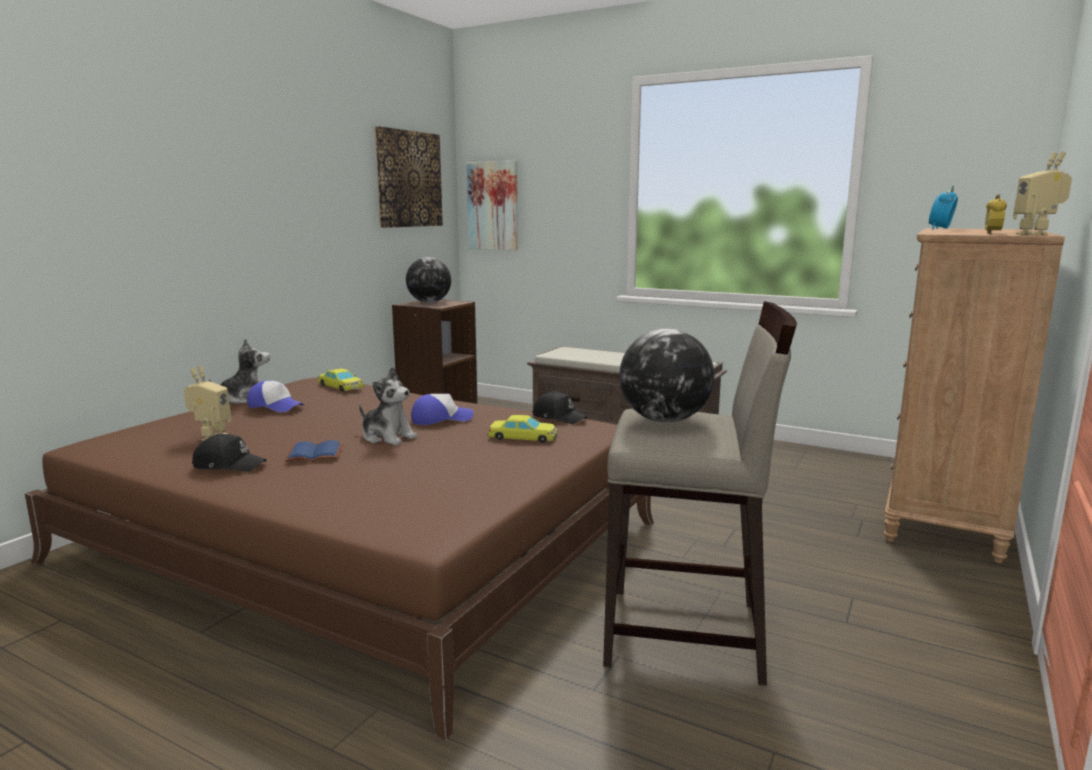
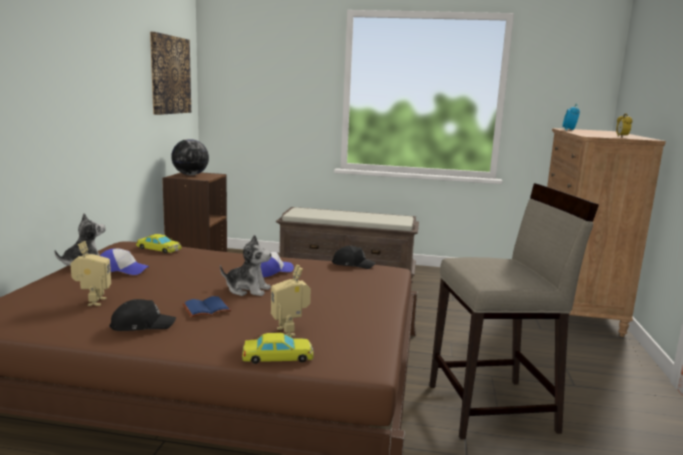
camera: 20 degrees left, 0 degrees up
picture [467,161,518,250] -> none
yellow toy car [488,415,558,443] -> yellow toy car moved to [242,333,313,364]
globe [619,329,714,422] -> none
toy robot [1013,152,1072,235] -> toy robot moved to [271,265,311,336]

